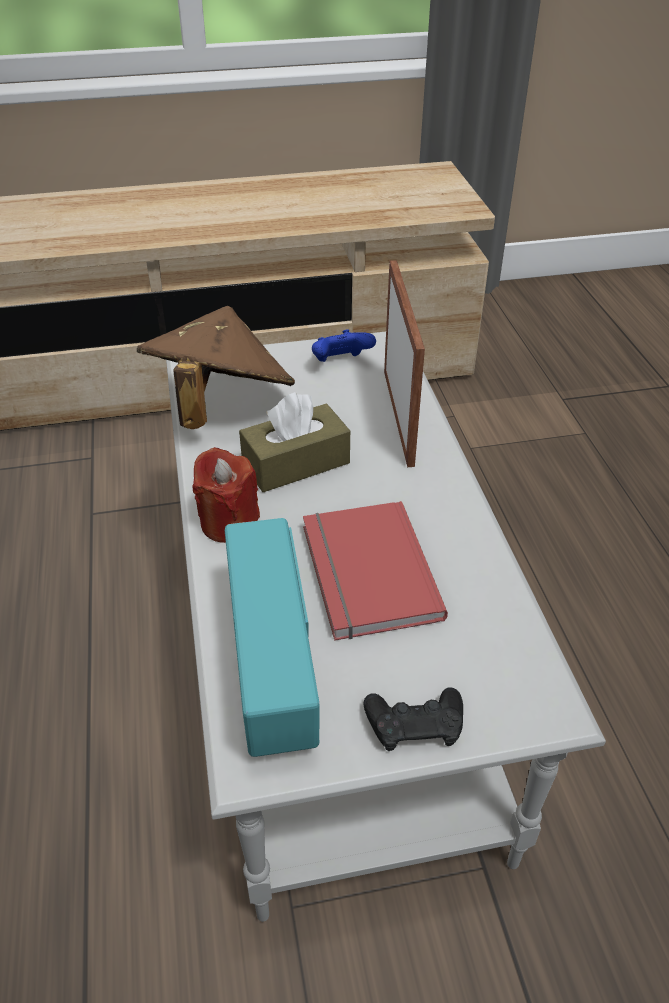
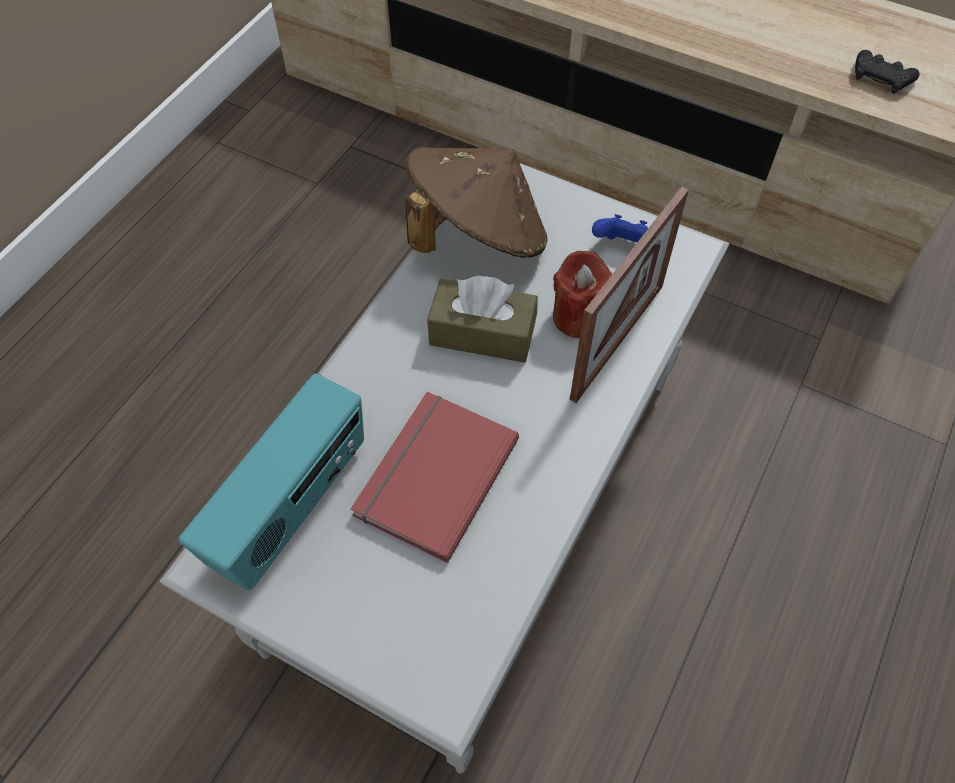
camera: 40 degrees right, 15 degrees up
red candle [192,447,260,543] -> red candle moved to [553,251,612,338]
black game controller [364,688,463,751] -> black game controller moved to [855,50,920,94]

